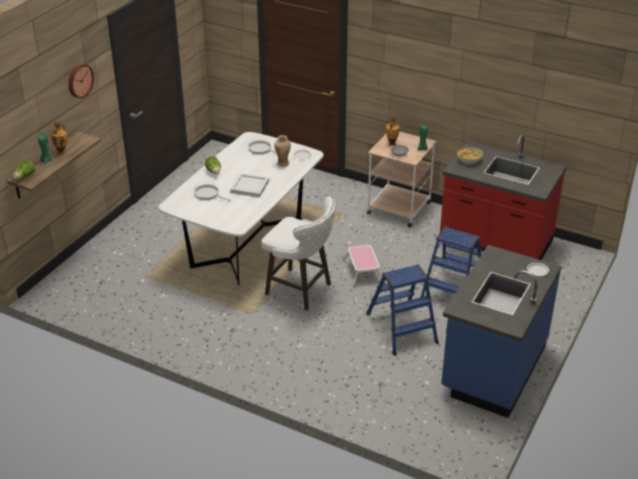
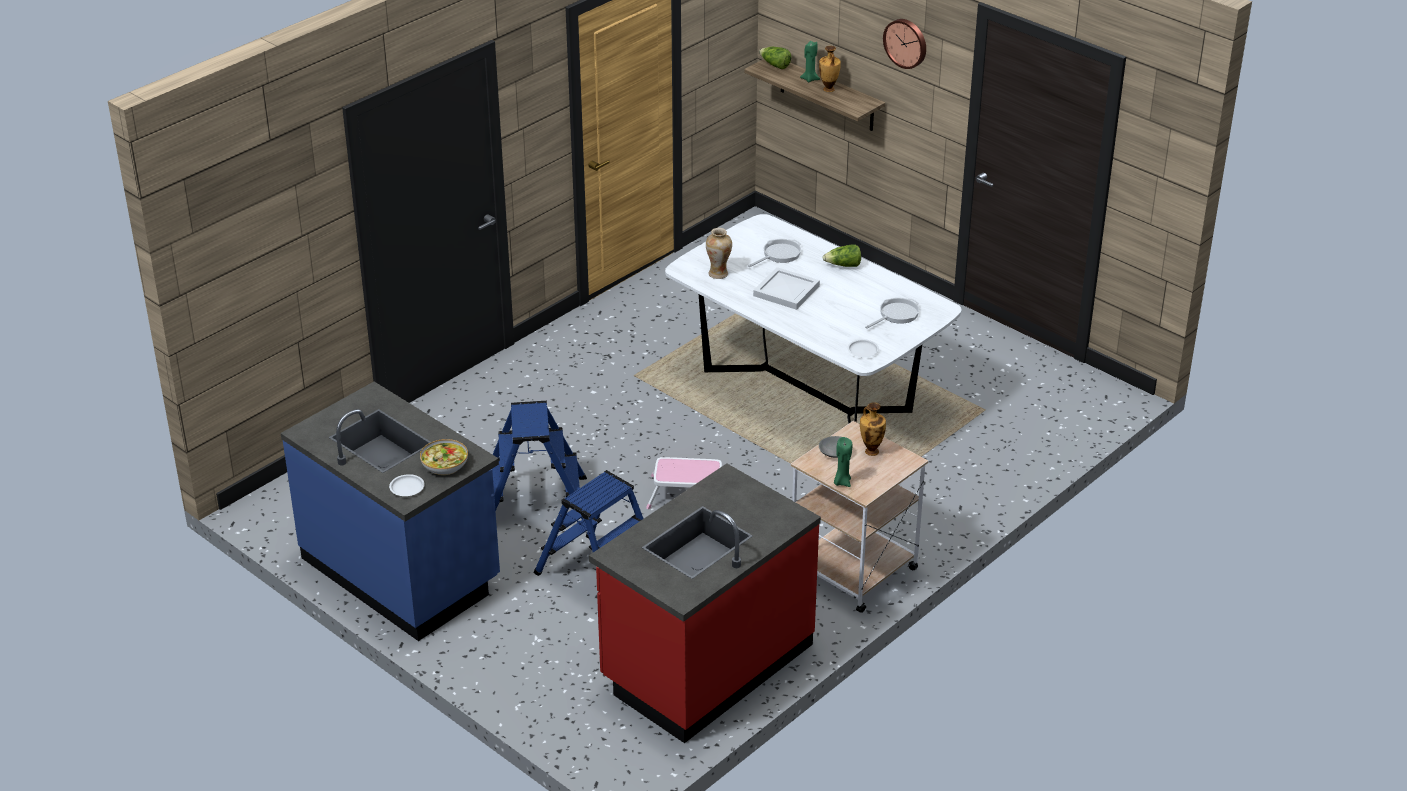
camera: 105 degrees right, 0 degrees up
white stool [261,196,336,310] -> none
vase [274,135,291,167] -> vase moved to [706,228,732,279]
bowl [457,146,483,165] -> bowl moved to [420,439,468,475]

